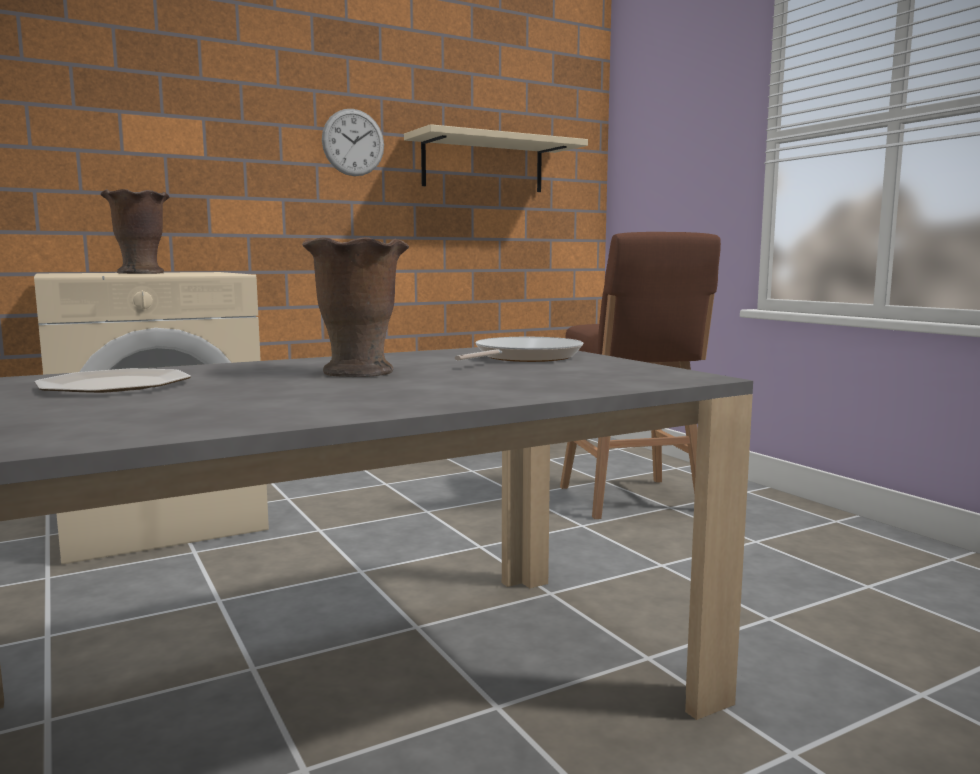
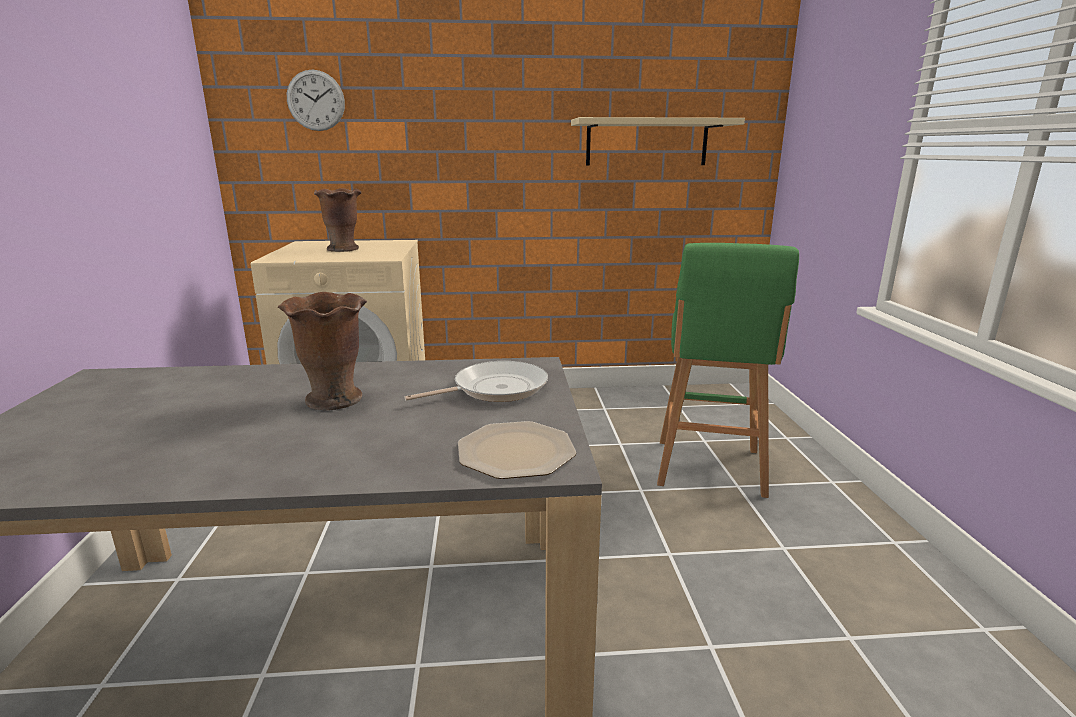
camera: 25 degrees right, 10 degrees up
plate [35,368,191,393] -> plate moved to [458,421,576,479]
wall clock [322,109,384,176] -> wall clock moved to [287,70,345,131]
brown stool [560,232,721,519] -> green stool [657,243,799,498]

